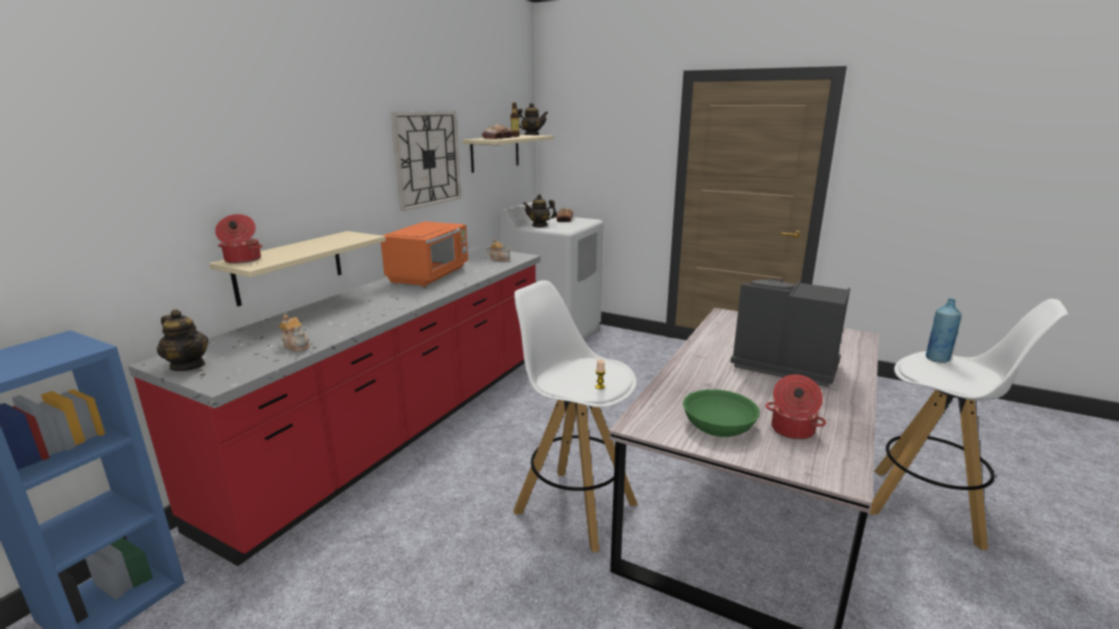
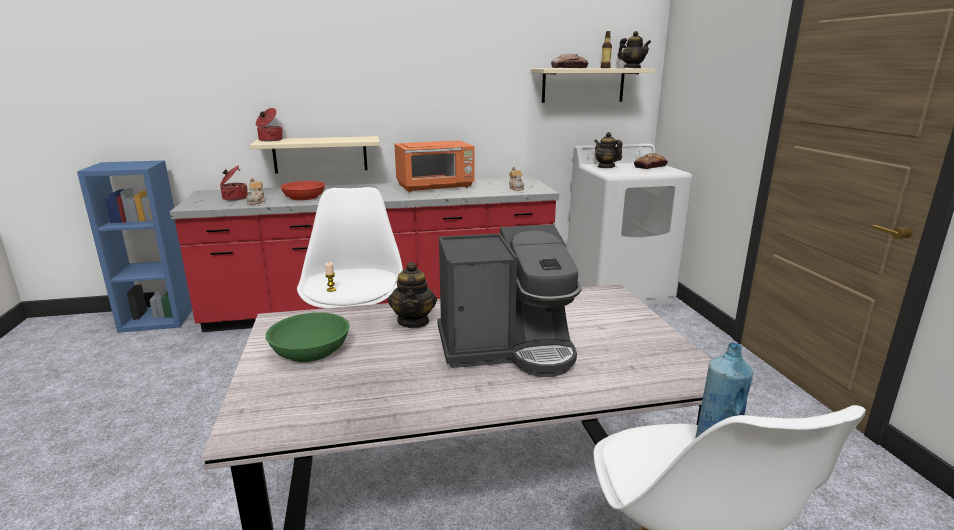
camera: 50 degrees right, 0 degrees up
teapot [157,309,209,371] -> teapot moved to [388,262,437,328]
wall clock [391,111,461,211] -> none
coffee machine [730,278,850,387] -> coffee machine turned 90 degrees clockwise [437,224,582,377]
cooking pot [766,374,826,440] -> cooking pot moved to [220,165,248,201]
none -> red bowl [280,181,325,200]

